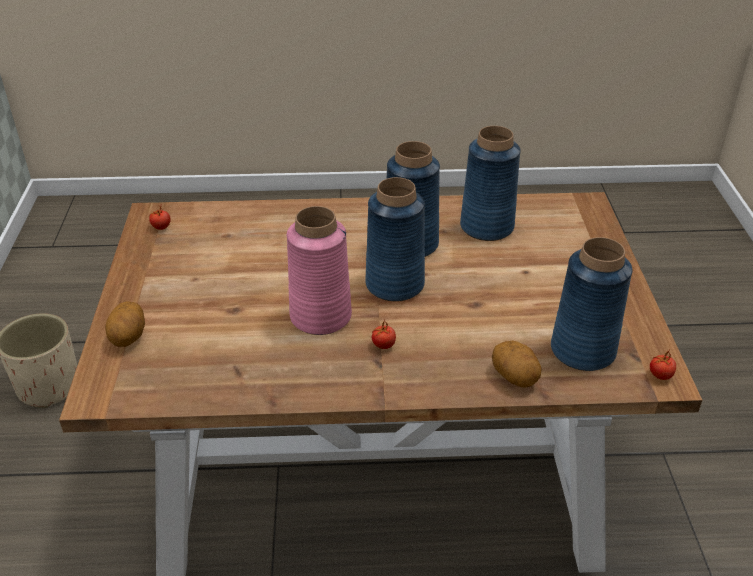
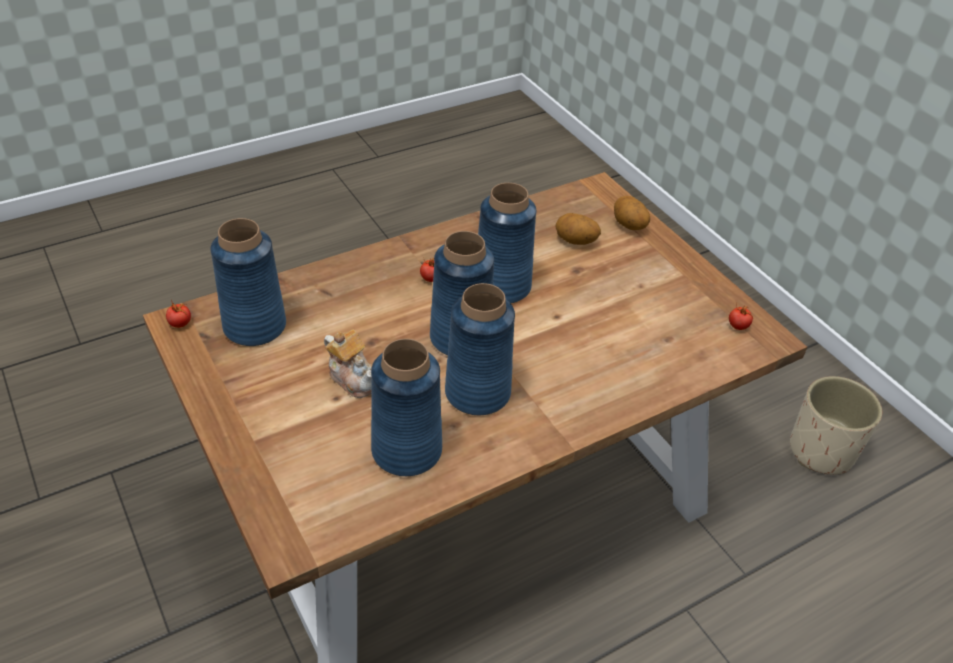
camera: 150 degrees right, 5 degrees up
pink vase [287,206,352,335] -> blue vase [478,183,536,304]
potato [492,341,542,388] -> potato moved to [555,213,601,245]
none -> teapot [324,329,372,398]

